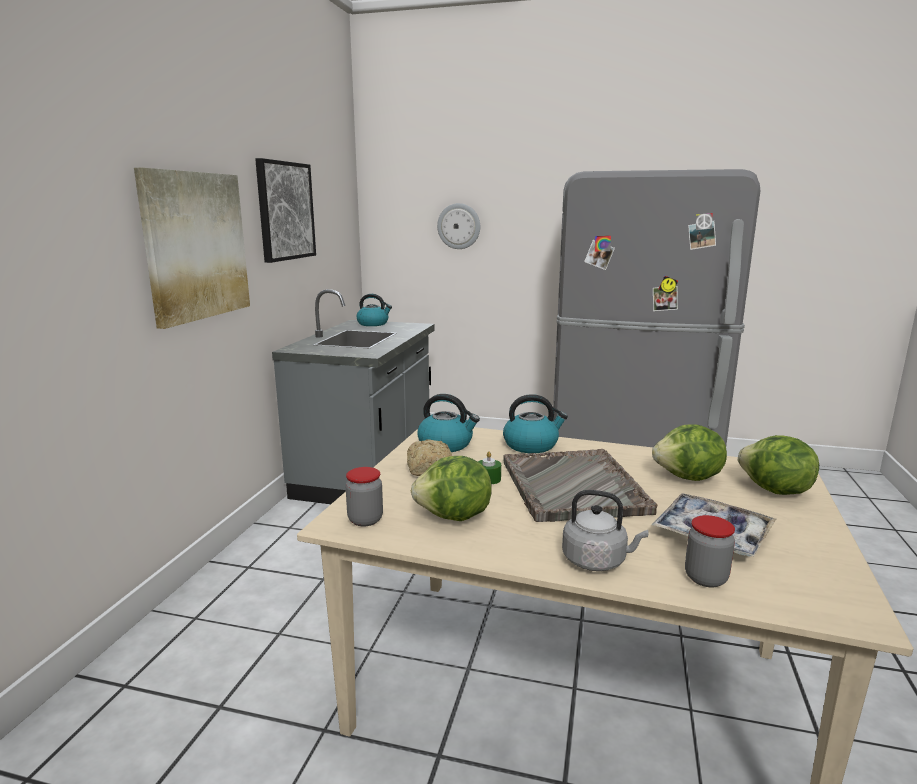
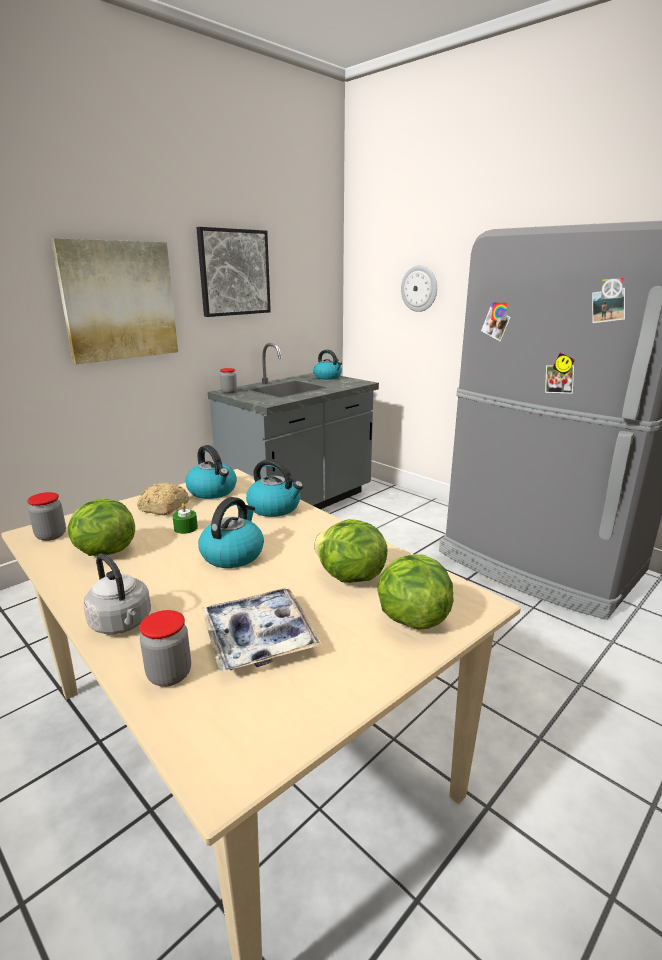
camera: 30 degrees right, 5 degrees up
grey tray [503,449,658,522] -> kettle [198,497,264,568]
none -> jar [220,368,237,394]

